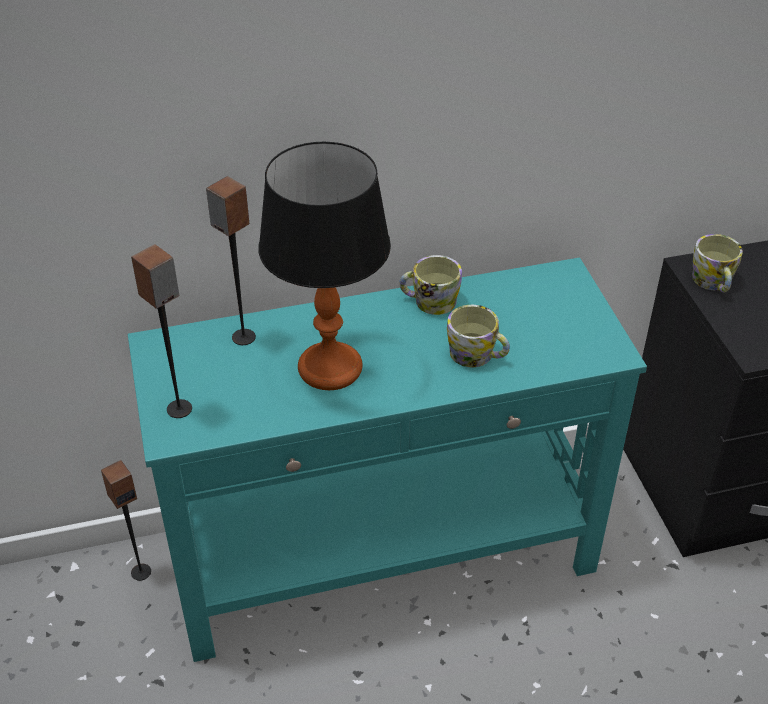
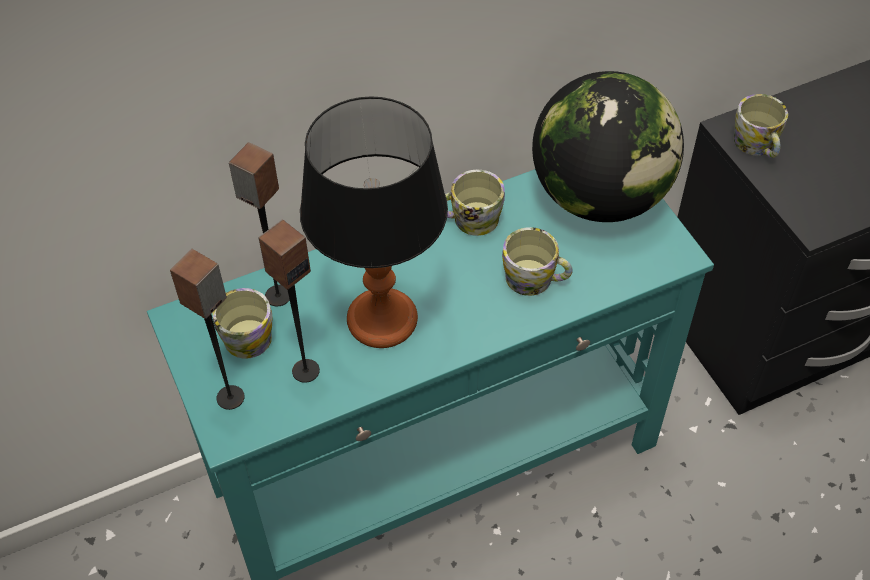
camera: 10 degrees left, 10 degrees up
speaker [101,460,151,581] -> speaker moved to [258,220,320,383]
none -> mug [213,288,272,359]
none -> globe [532,71,684,222]

